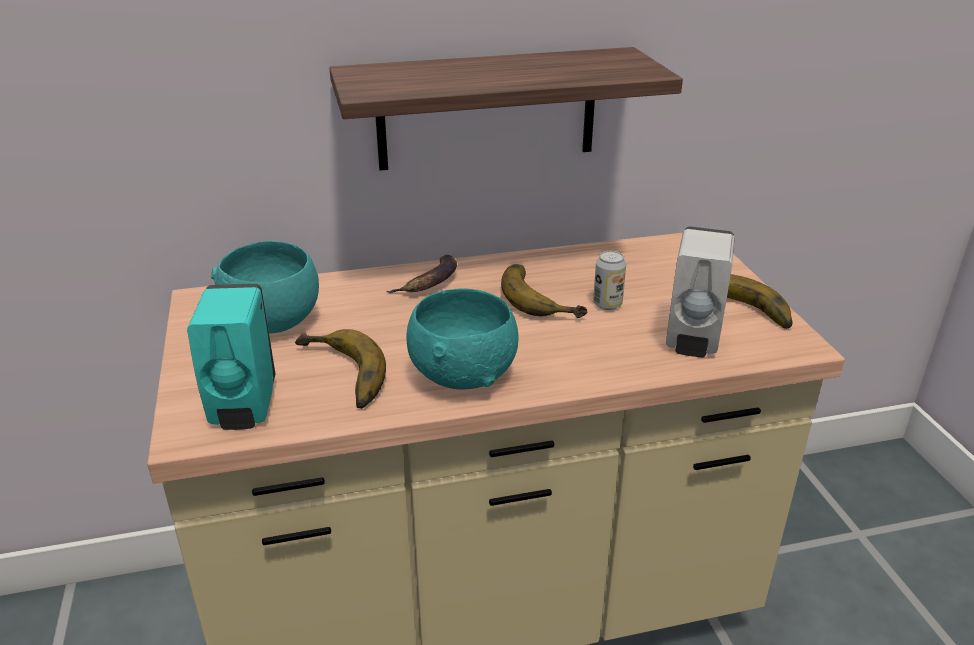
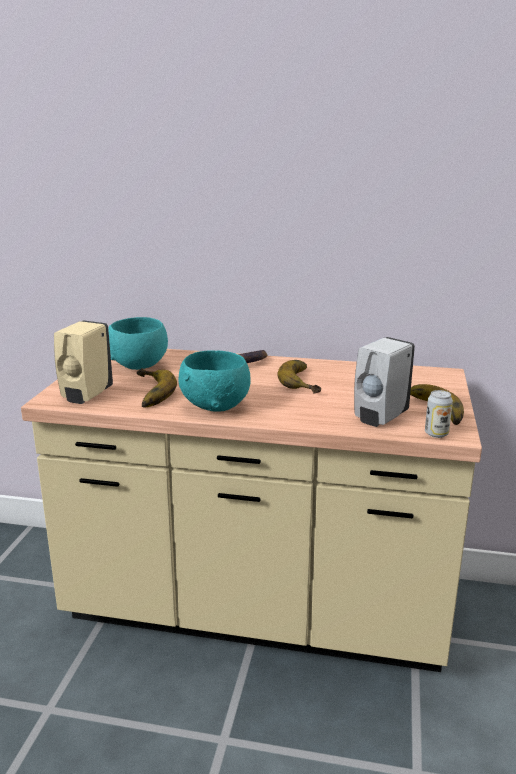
camera: 25 degrees right, 10 degrees down
turquoise soap dispenser [187,284,275,430] -> beige soap dispenser [54,320,113,404]
shelf [329,47,683,171] -> none
can [593,251,626,310] -> can moved to [425,390,453,438]

